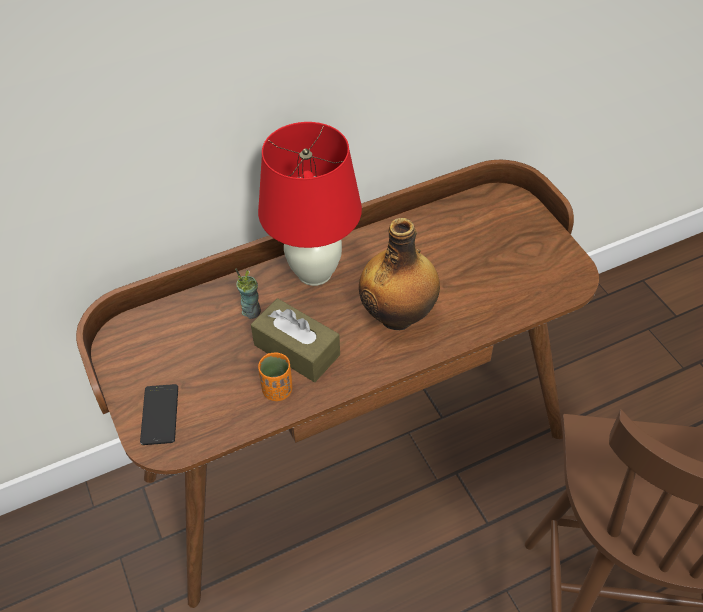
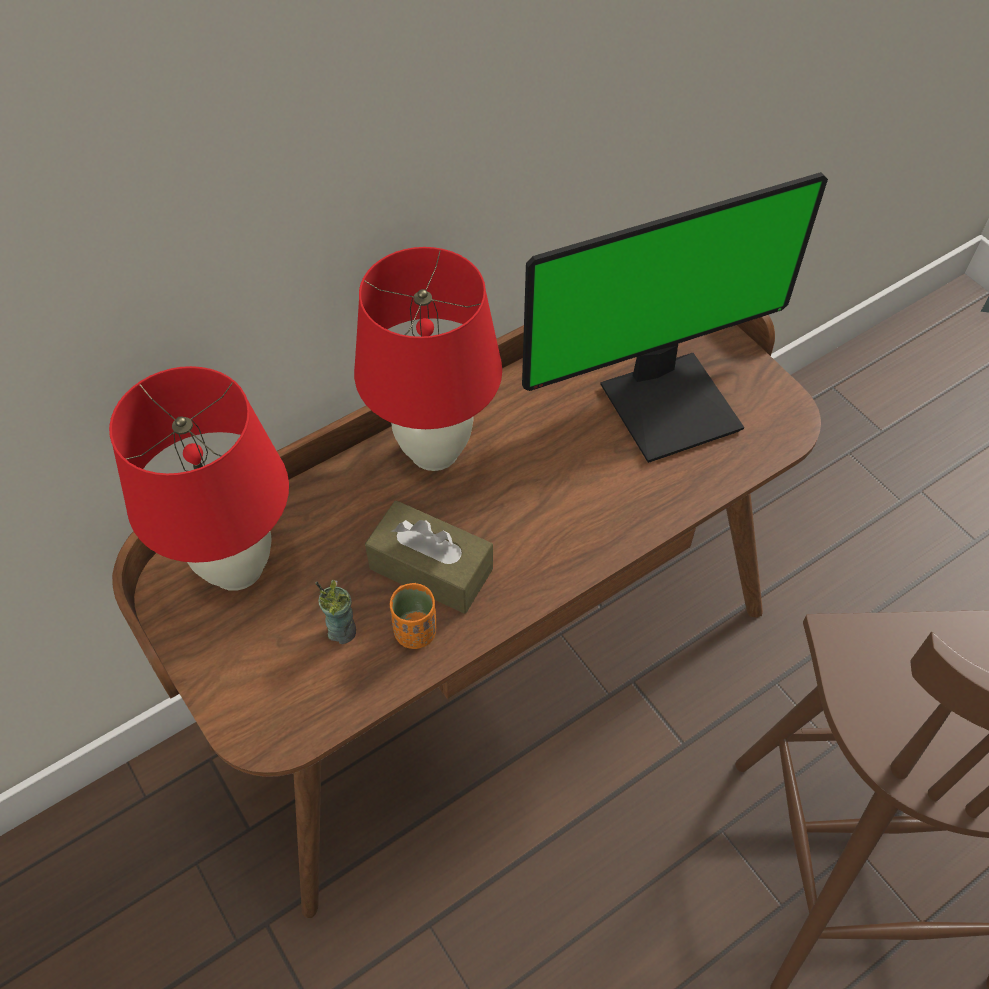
camera: 10 degrees left, 5 degrees up
phone [140,384,178,445] -> none
cup [235,268,261,319] -> cup moved to [315,580,356,644]
bottle [359,218,440,330] -> none
none -> red table lamp [109,366,289,591]
none -> monitor [522,172,828,463]

